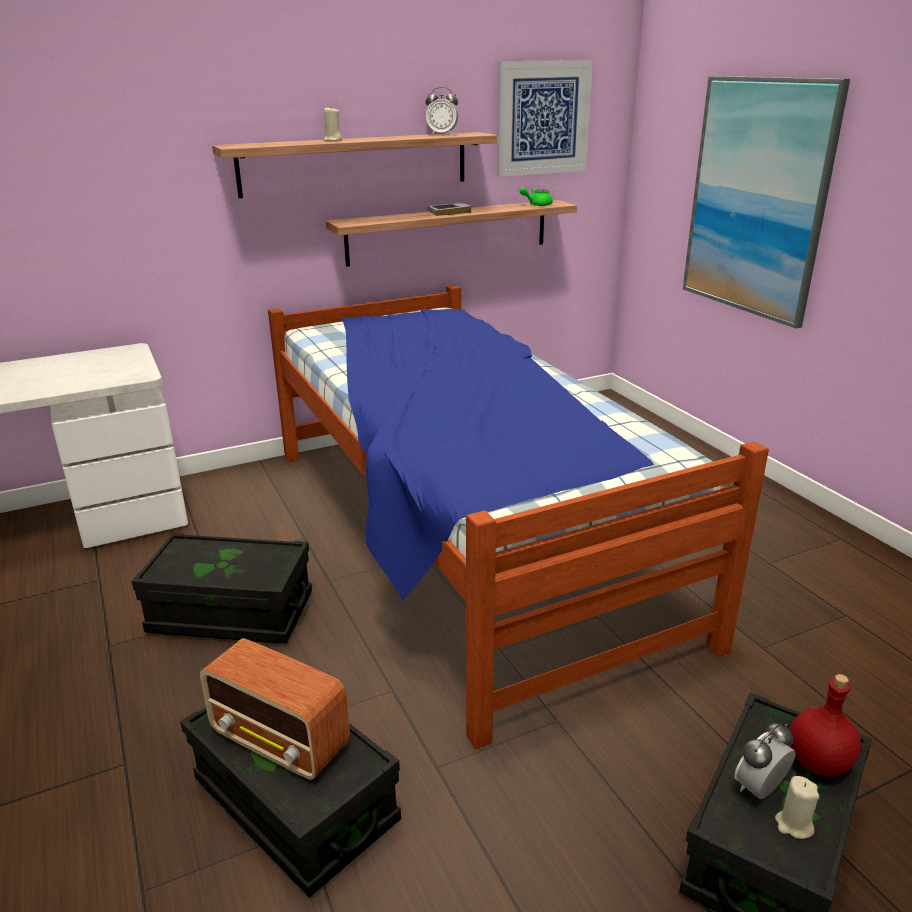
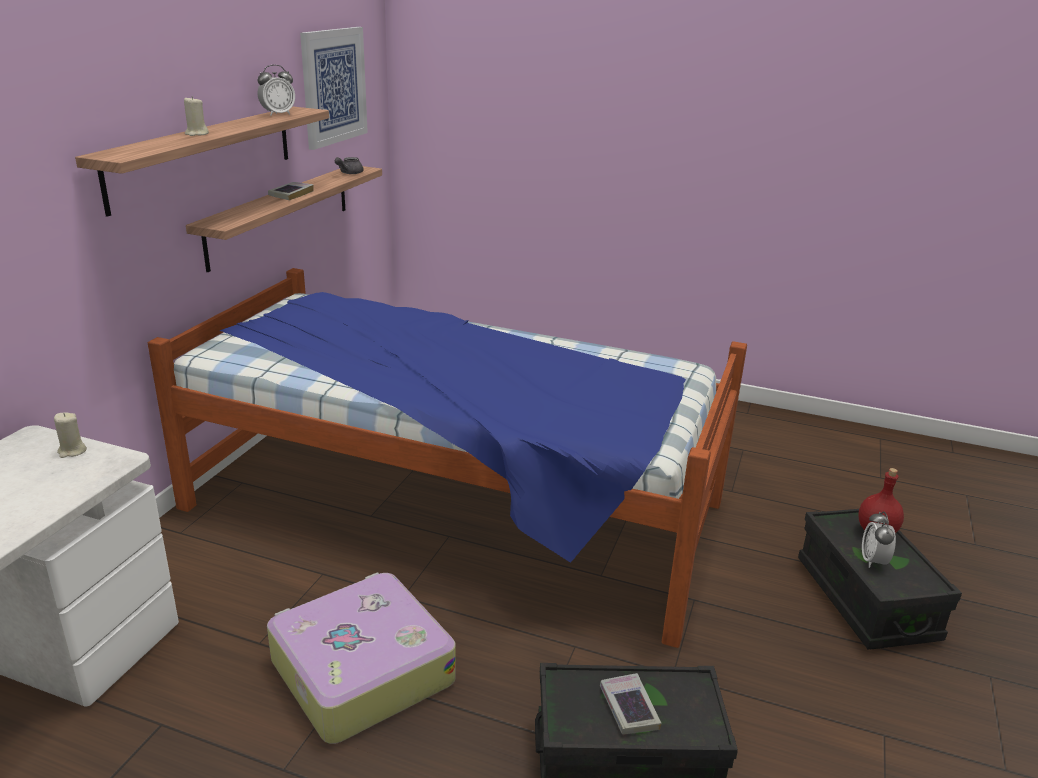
camera: 45 degrees left, 0 degrees up
black storage box [131,533,312,644] -> suitcase [267,572,455,744]
radio [200,638,350,780] -> book [600,673,661,734]
green teapot [520,187,553,206] -> grey teapot [335,157,364,174]
picture [683,76,850,329] -> none
beige candle [775,776,819,839] -> beige candle moved to [54,412,87,458]

